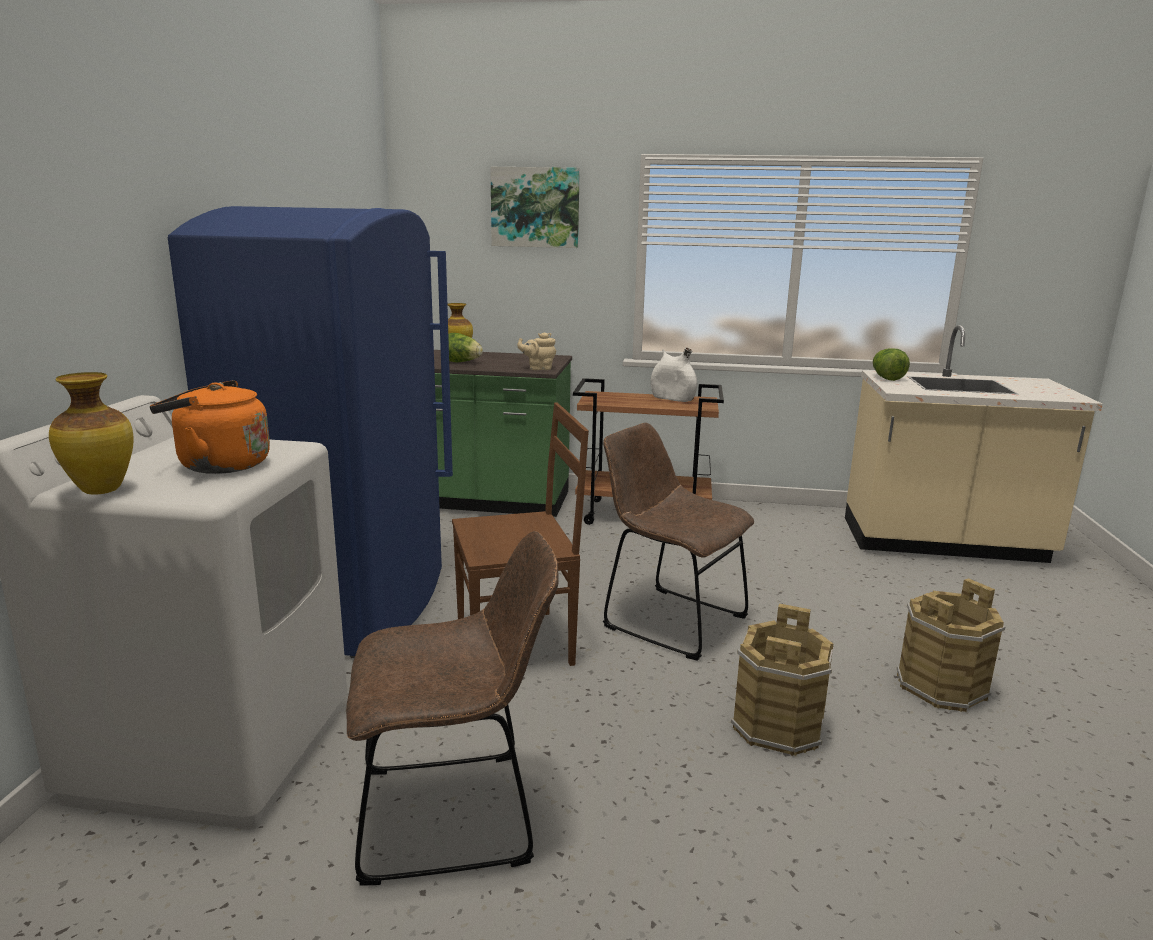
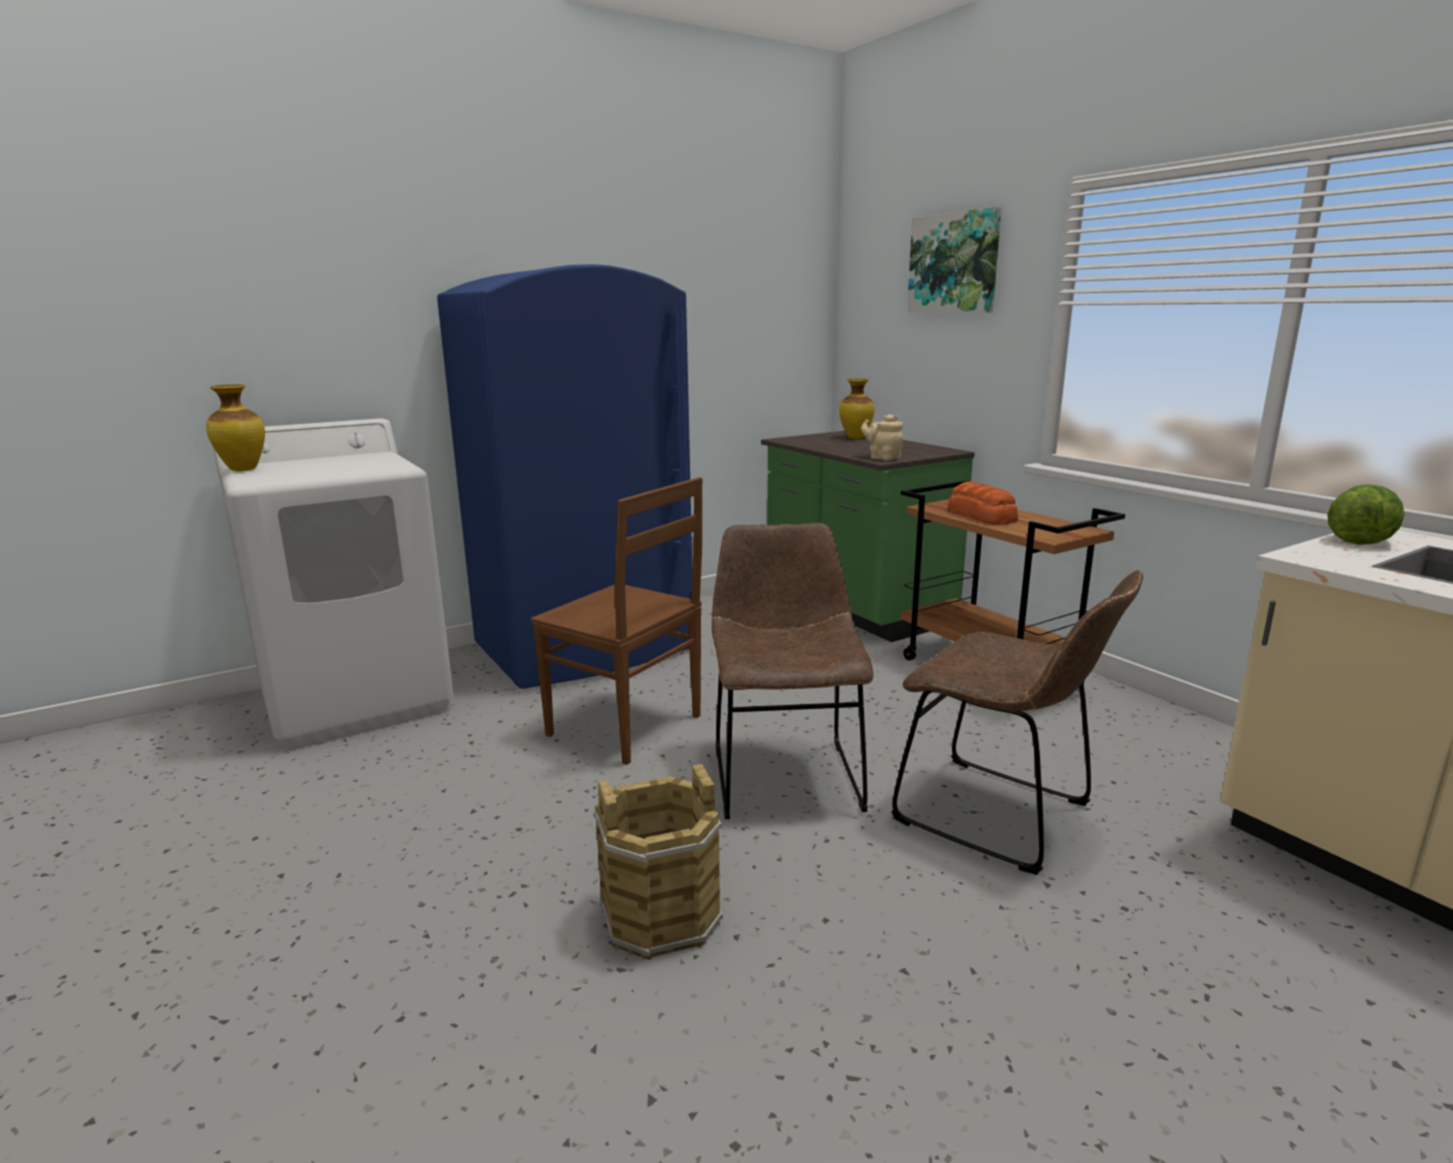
camera: 50 degrees right, 0 degrees up
orange kettle [150,380,270,474] -> none
brown chair [346,531,558,886] -> brown chair moved to [891,570,1143,875]
lettuce [448,333,483,363] -> none
white vase [651,347,697,402] -> none
brown bucket [897,578,1005,712] -> none
none -> bread [947,482,1018,524]

